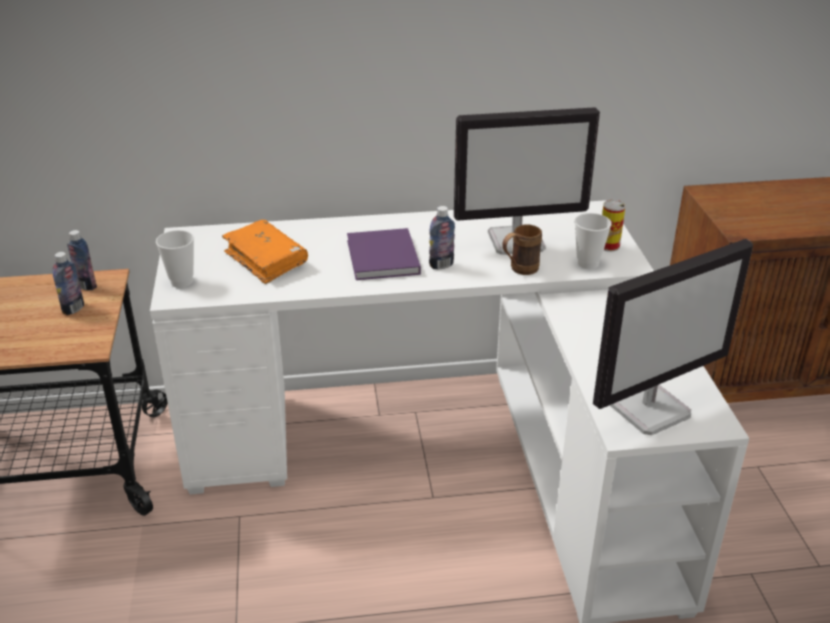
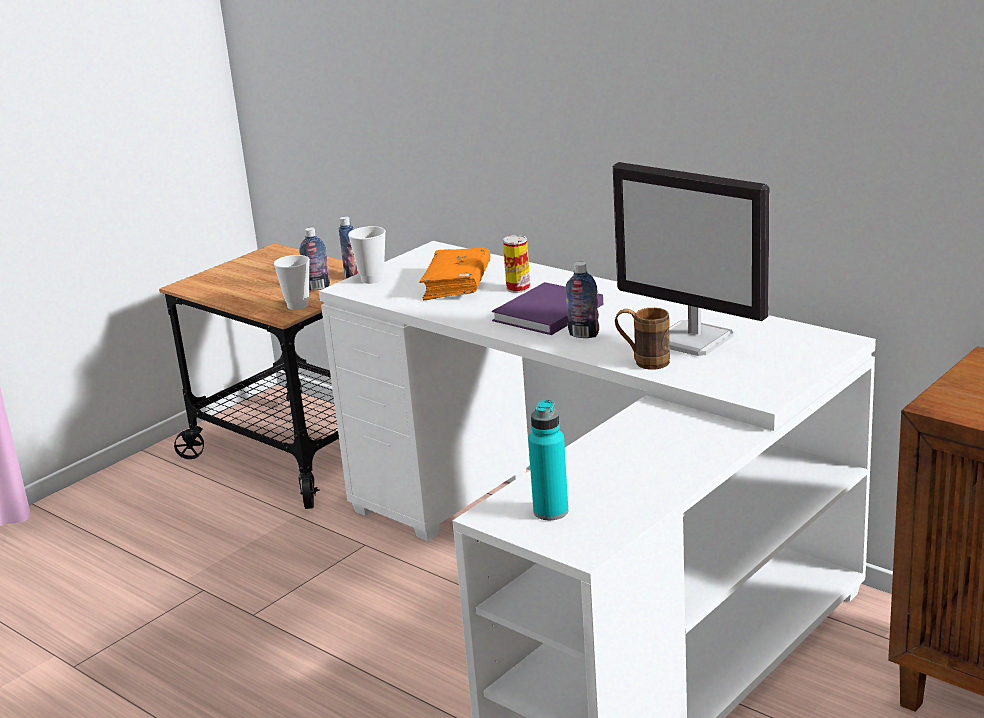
camera: 50 degrees right, 10 degrees down
cup [575,213,612,269] -> cup moved to [274,255,310,310]
monitor [593,239,753,435] -> turquoise bottle [528,399,568,520]
can [602,200,626,252] -> can moved to [503,235,530,293]

